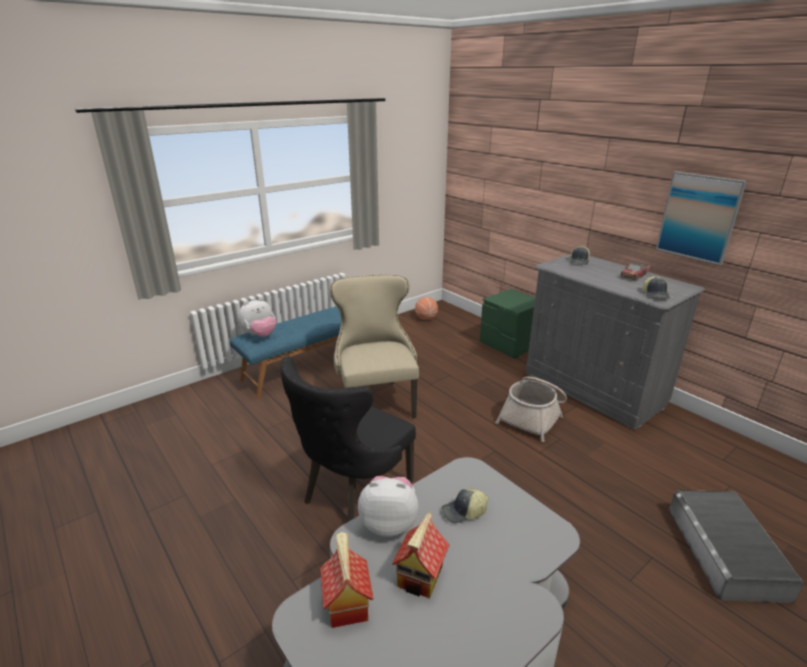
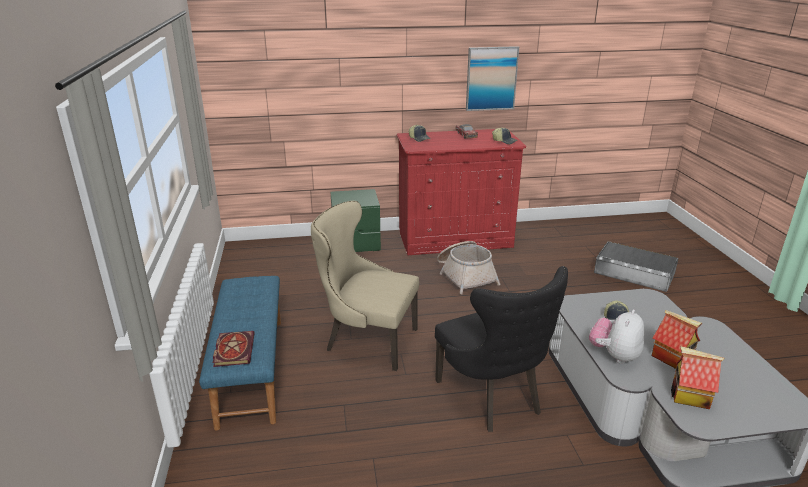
camera: 60 degrees left, 0 degrees up
plush toy [238,298,276,337] -> book [213,331,255,367]
basketball [415,297,438,320] -> none
grey dresser [526,254,705,430] -> red dresser [396,129,526,255]

